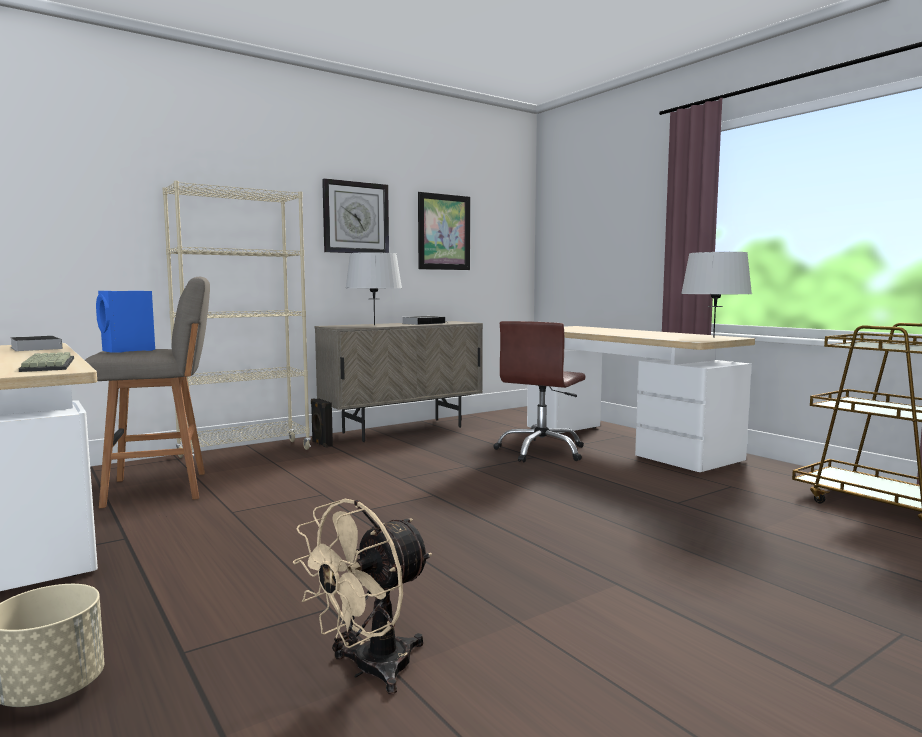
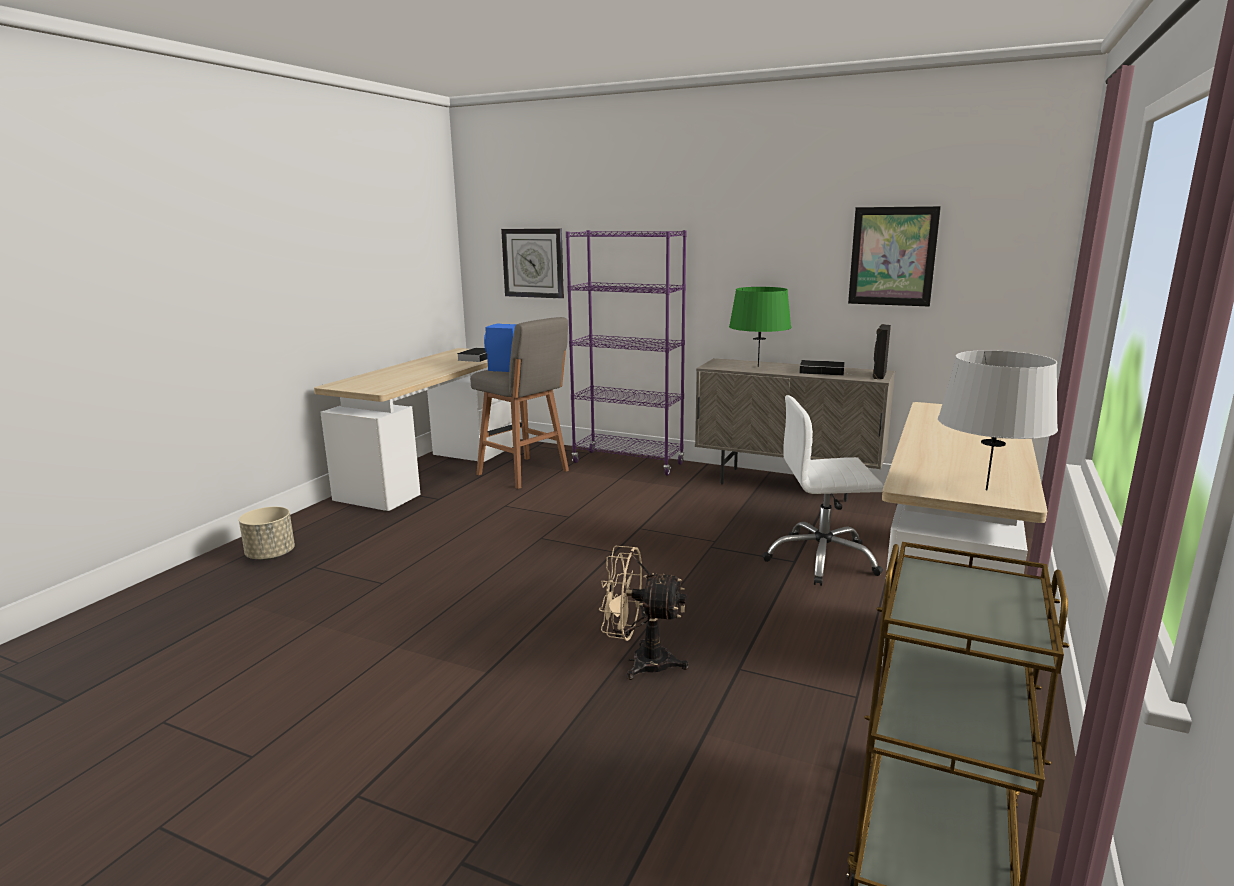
camera: 60 degrees right, 10 degrees up
keyboard [19,352,74,372] -> none
beige bookcase [163,181,311,458] -> purple bookcase [566,230,687,476]
beige fan [293,498,432,694] -> beige fan moved to [599,546,688,680]
black speaker [311,398,333,448] -> black speaker moved to [873,324,891,379]
wall clock [322,178,389,253] -> wall clock moved to [501,229,564,298]
grey table lamp [346,252,402,325] -> green table lamp [729,287,791,367]
brown office chair [494,321,586,462] -> white office chair [762,395,884,586]

